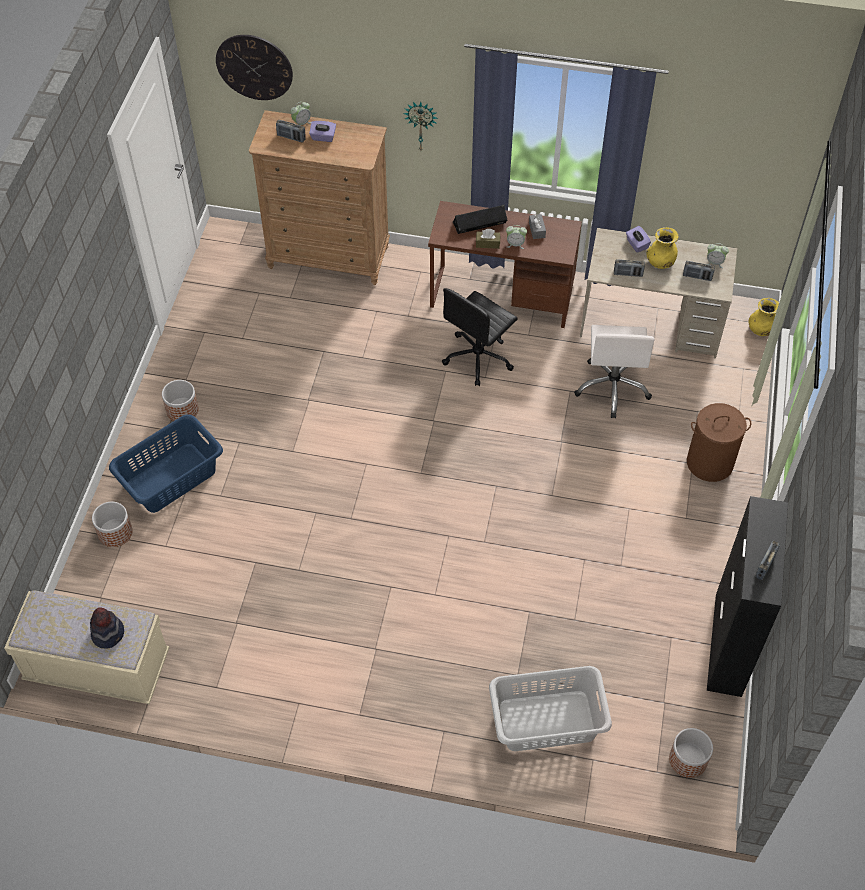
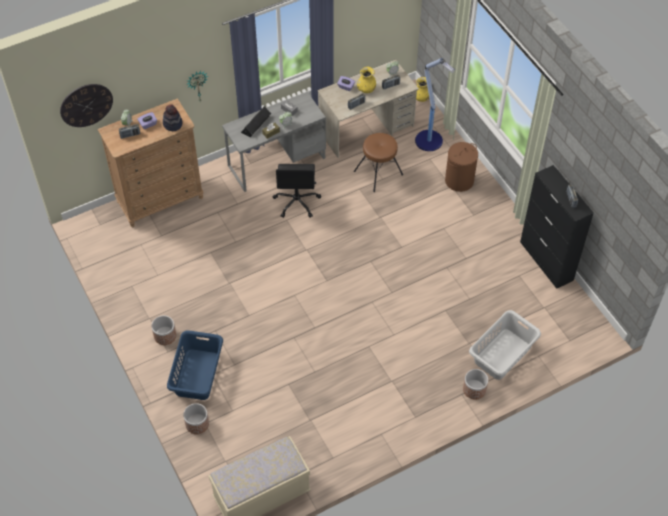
camera: 40 degrees left, 0 degrees up
hat [90,607,124,649] -> hat moved to [163,104,183,131]
brown desk [428,201,582,328] -> grey desk [222,92,326,192]
white office chair [574,325,655,418] -> brown stool [354,133,403,192]
planter [669,728,713,778] -> planter moved to [463,369,488,400]
none -> floor lamp [415,58,455,151]

